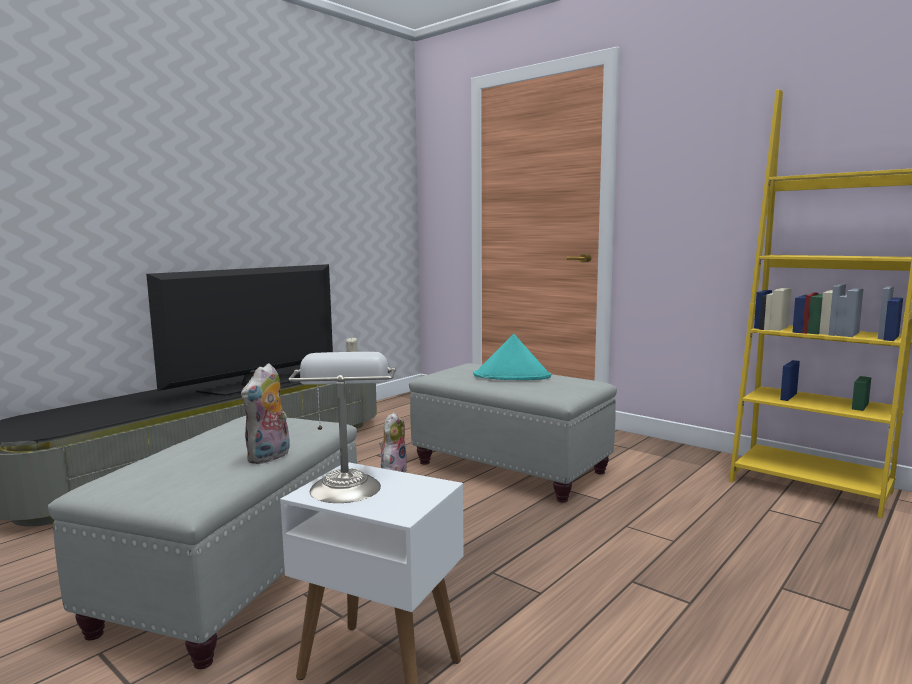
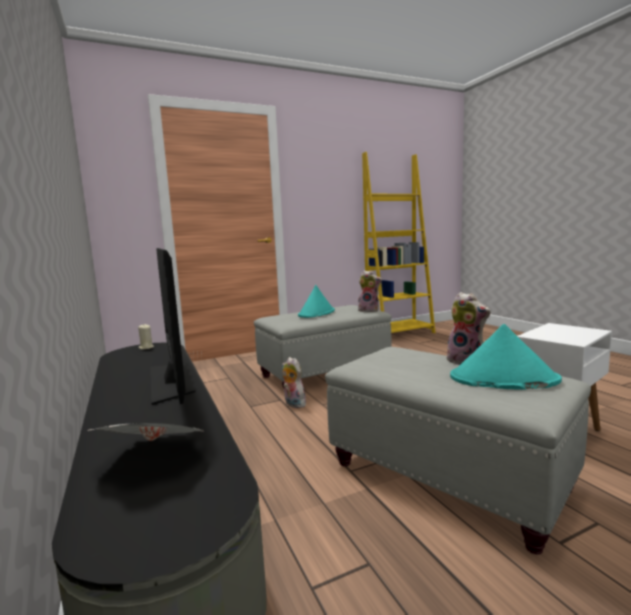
camera: 65 degrees left, 0 degrees up
white table lamp [289,352,396,503] -> none
none -> newspaper [87,423,205,441]
none -> plush toy [358,270,382,312]
none -> turquoise hat [450,324,562,390]

